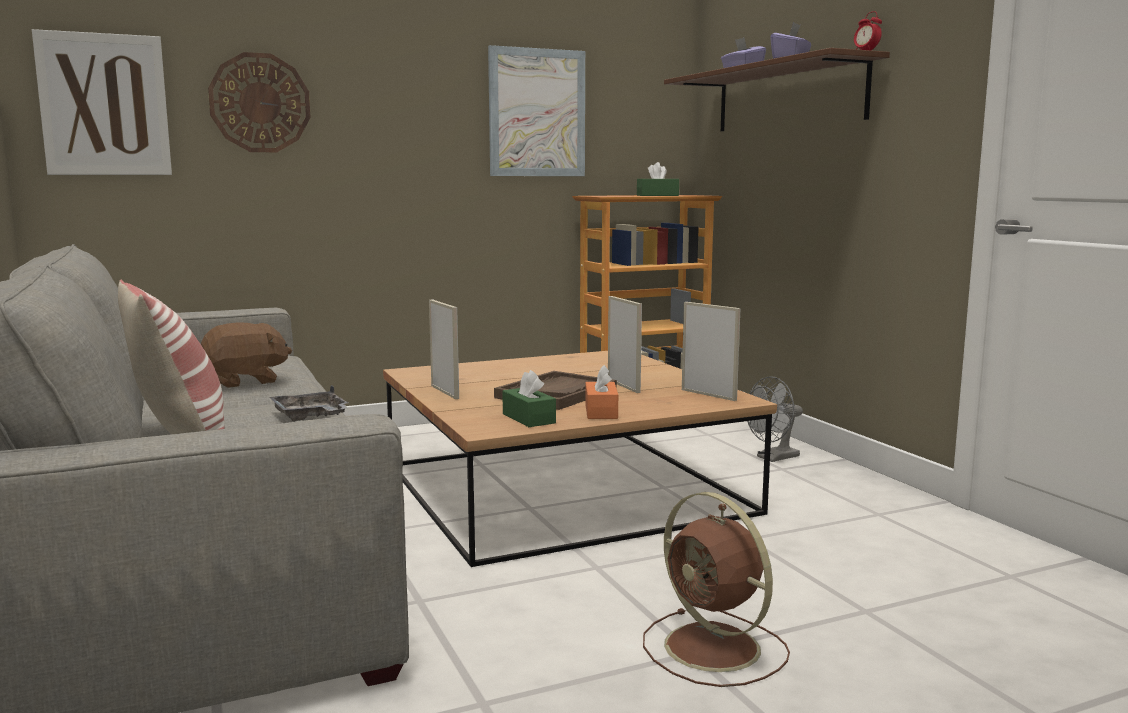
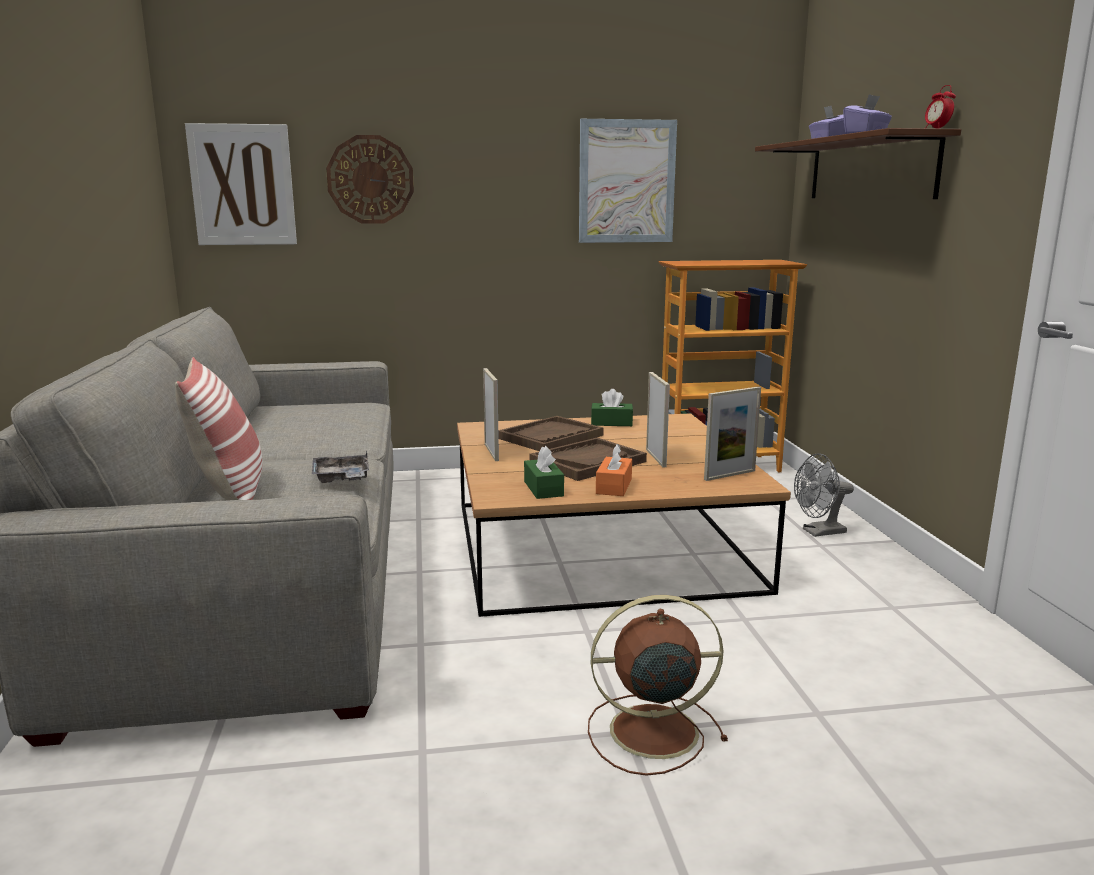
camera: 15 degrees right, 5 degrees up
brown plush toy [201,322,292,388] -> none
green tissue box [637,162,679,196] -> green tissue box moved to [591,389,633,426]
brown fan [643,492,790,687] -> brown fan turned 105 degrees clockwise [588,595,728,776]
picture frame [682,302,741,401] -> picture frame turned 90 degrees clockwise [704,386,761,481]
none -> brown tray [498,416,603,451]

